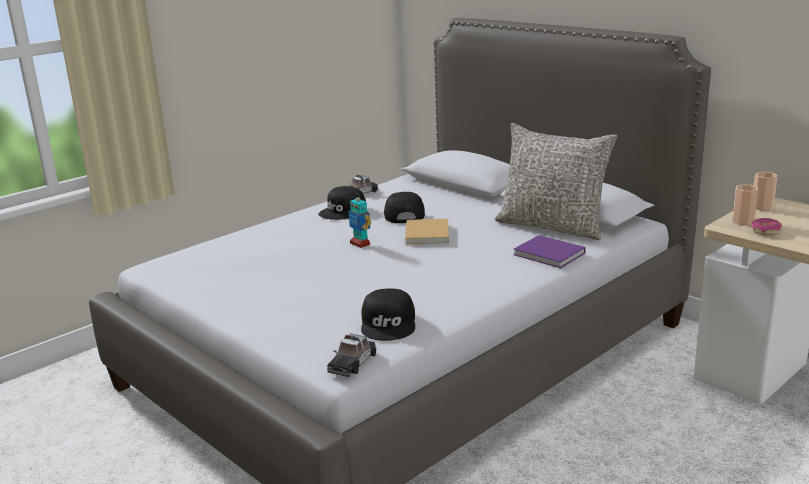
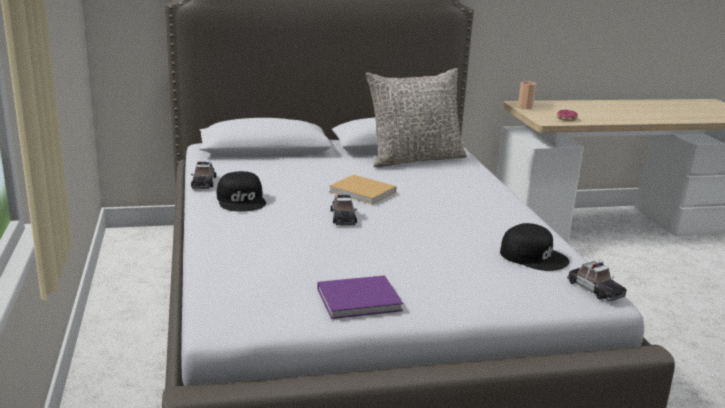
camera: 60 degrees left, 0 degrees up
toy robot [349,192,371,248] -> toy car [330,195,357,225]
black cap [384,192,425,223] -> none
purple book [513,235,586,268] -> purple book moved to [317,275,403,319]
cup [732,184,758,225] -> none

